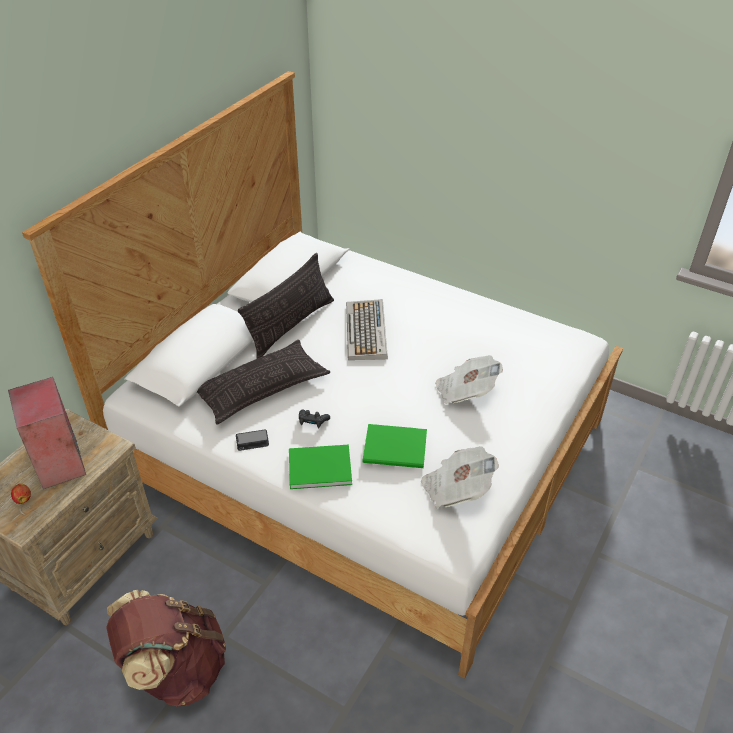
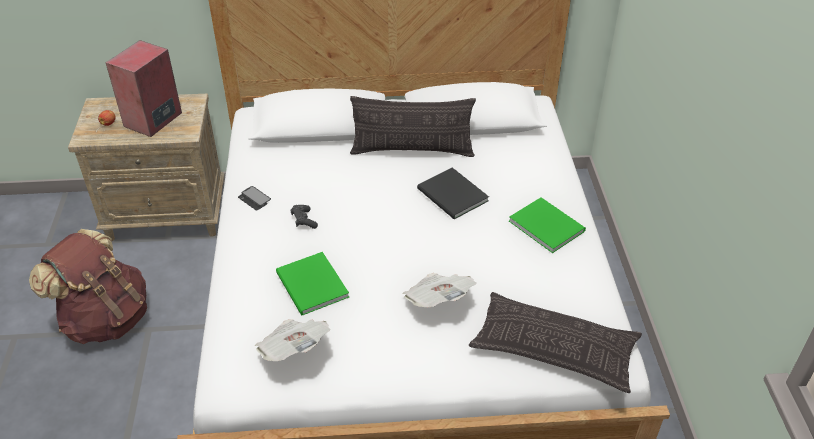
camera: 55 degrees right, 0 degrees up
pillow [197,340,330,424] -> pillow moved to [469,292,642,393]
green book [289,445,352,489] -> green book moved to [509,197,586,253]
keyboard [346,299,388,360] -> black book [417,167,489,219]

